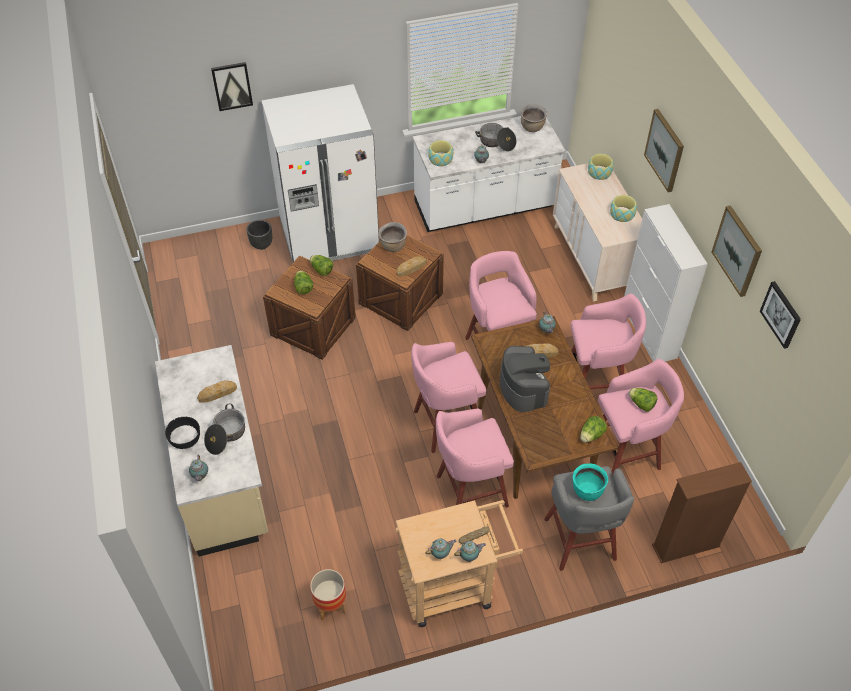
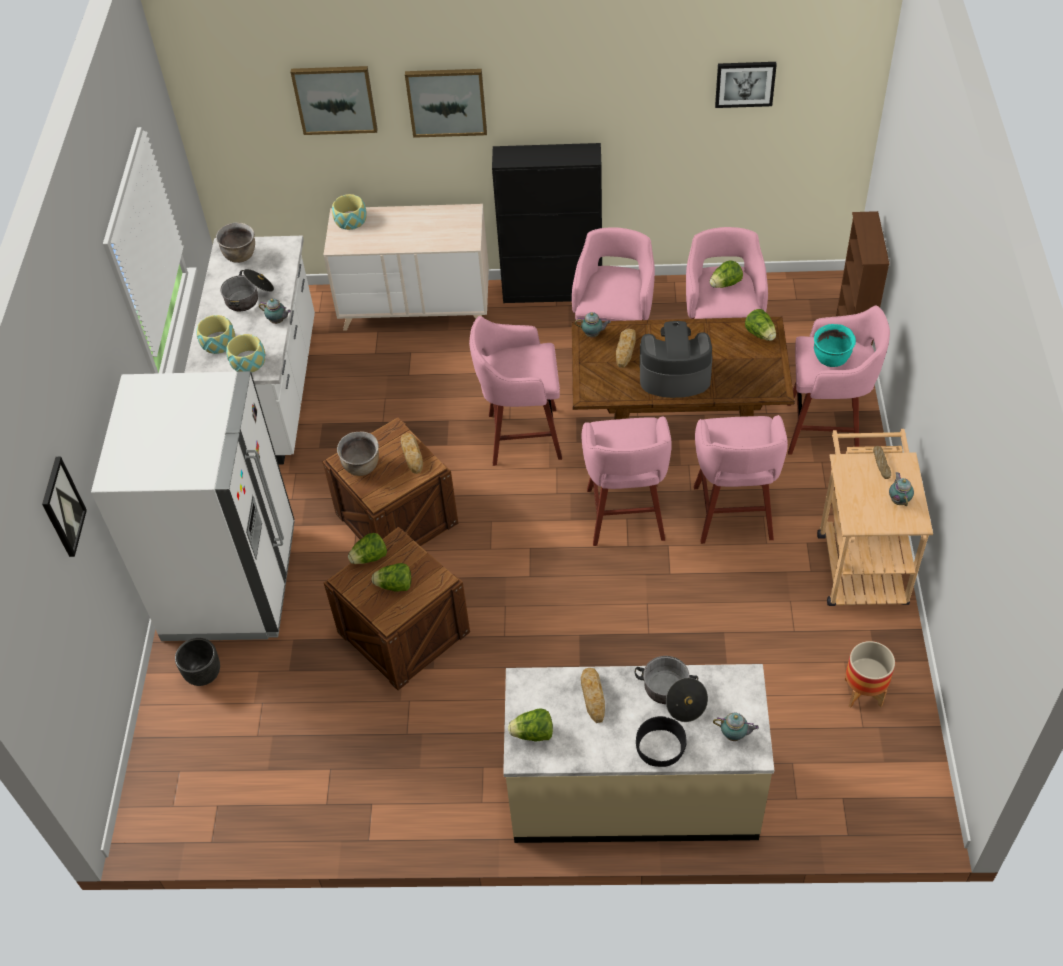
camera: 70 degrees left, 0 degrees up
teapot [454,541,486,562] -> none
grey stool [544,466,634,571] -> pink stool [787,306,890,455]
bowl [610,195,637,222] -> bowl moved to [196,315,235,354]
white cabinet [624,204,708,361] -> black cabinet [492,143,602,303]
picture [712,205,762,297] -> picture moved to [291,66,378,135]
none -> lettuce [508,708,553,742]

